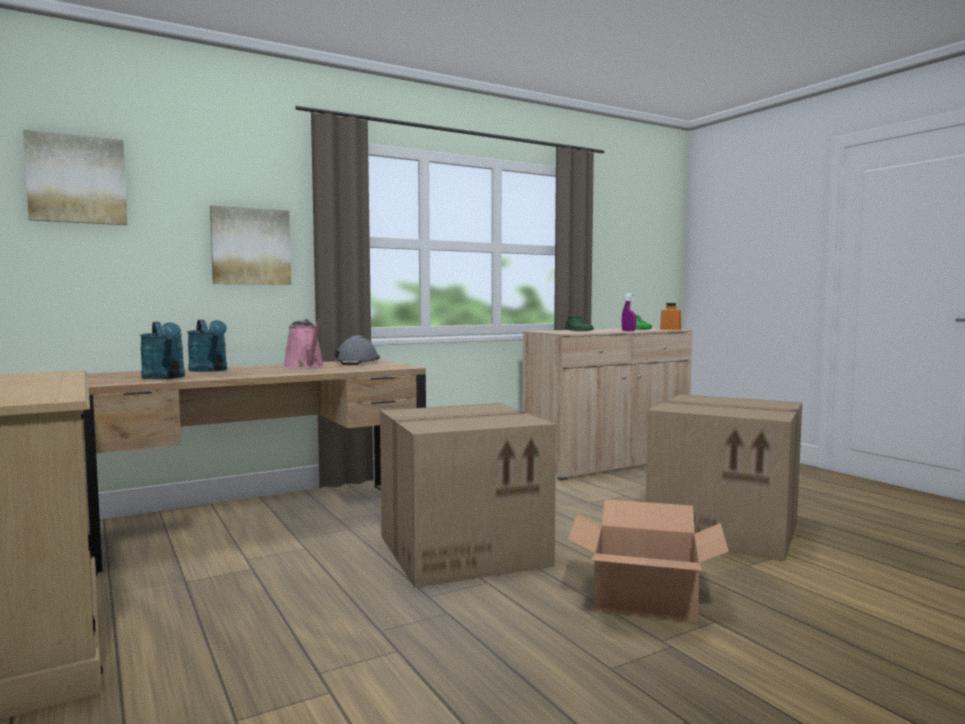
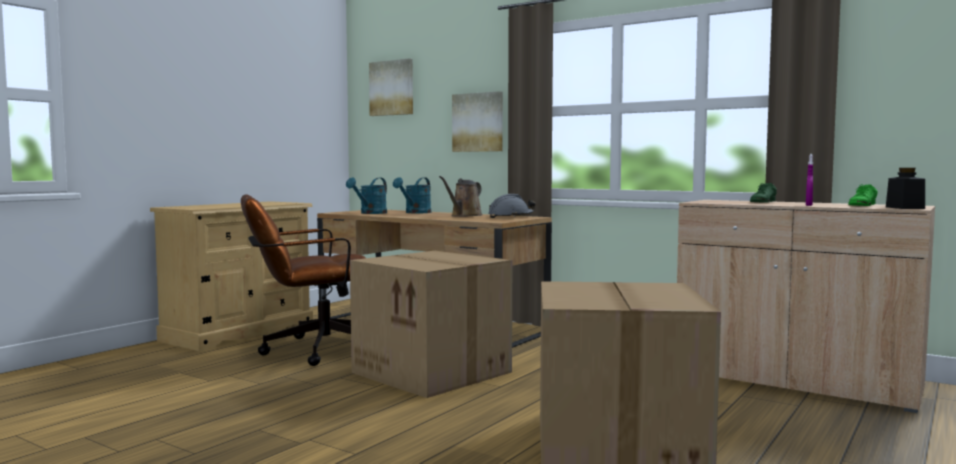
camera: 65 degrees right, 0 degrees up
pink watering can [283,316,324,368] -> brown watering can [439,176,482,217]
cardboard box [568,499,729,622] -> none
orange jar [660,303,681,330] -> black jar [886,168,925,209]
none -> brown office chair [241,194,365,366]

